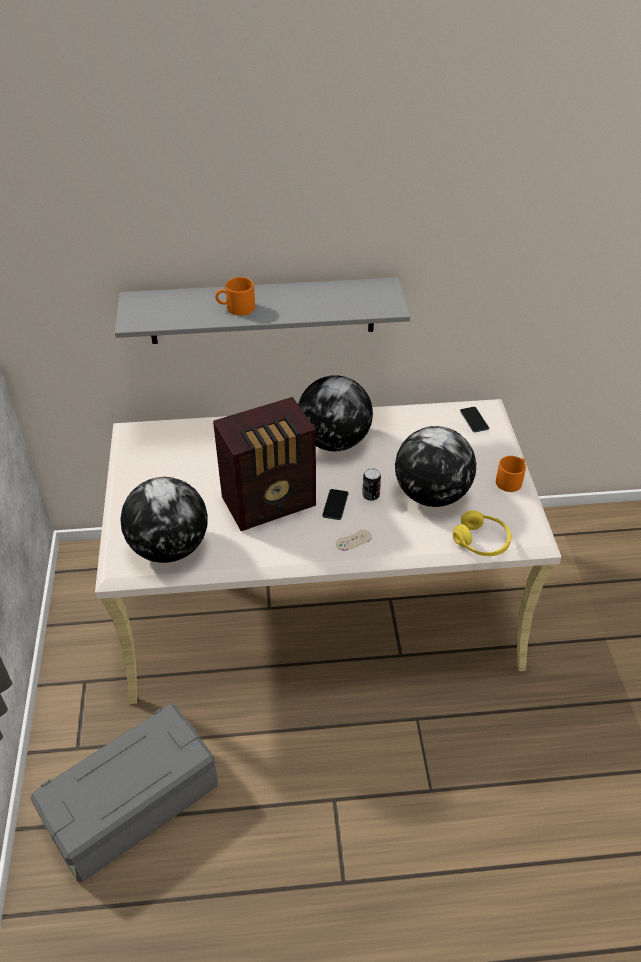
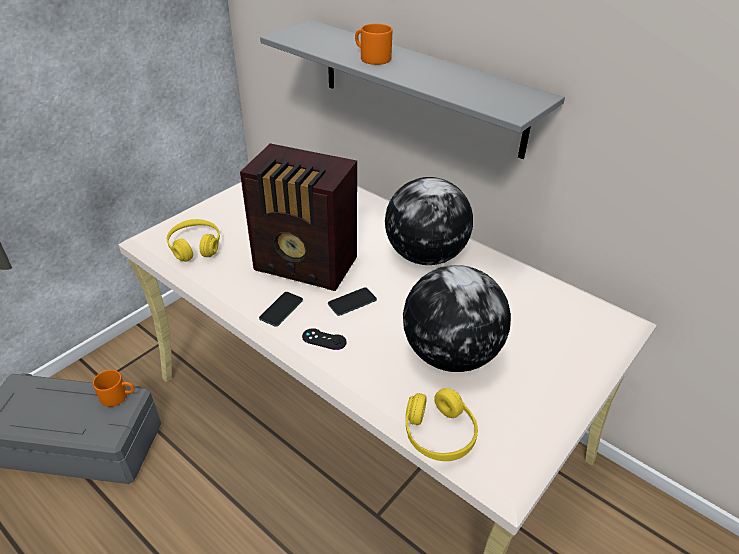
camera: 45 degrees right, 5 degrees down
globe [120,477,208,563] -> yellow headphones [166,219,220,262]
beige game controller [336,530,372,551] -> black game controller [302,328,347,350]
can [362,468,381,501] -> none
phone [460,407,489,432] -> phone moved to [259,292,303,327]
orange mug [496,456,526,492] -> orange mug moved to [93,370,134,407]

